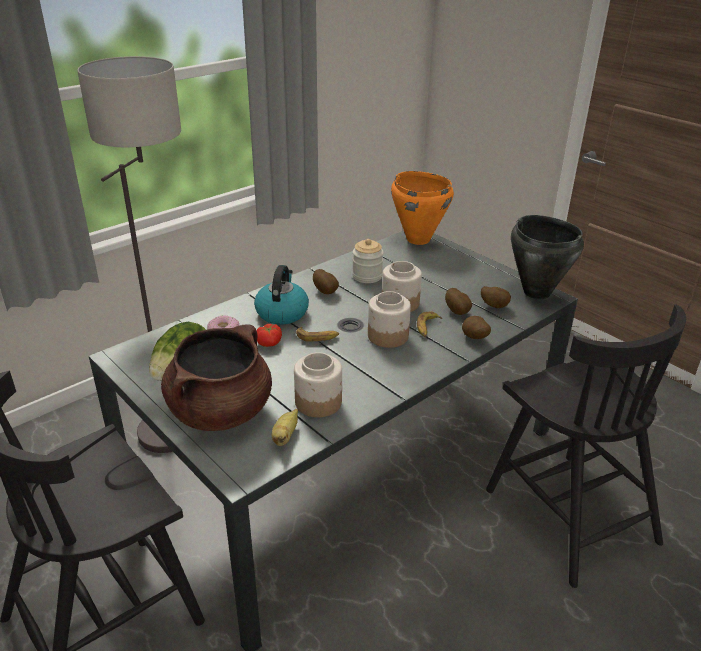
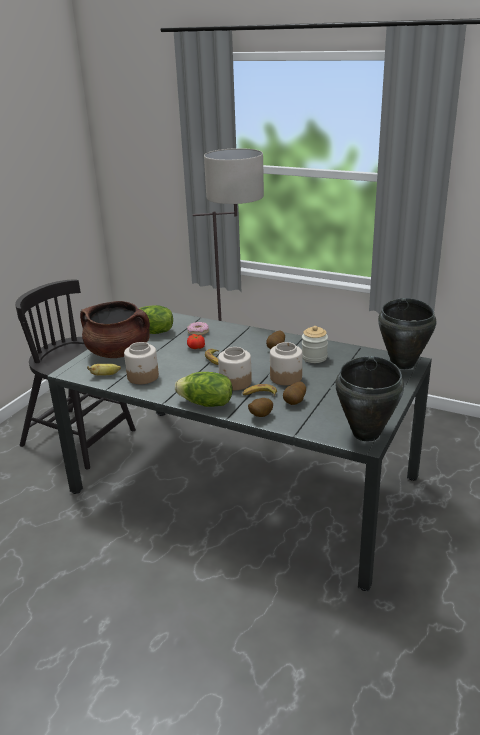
camera: 70 degrees right, 5 degrees down
kettle [254,265,309,325] -> none
orange cooking pot [391,171,454,245] -> black cooking pot [378,298,436,369]
potato [481,286,511,308] -> none
black chair [486,304,686,588] -> none
none -> lettuce [175,372,233,407]

